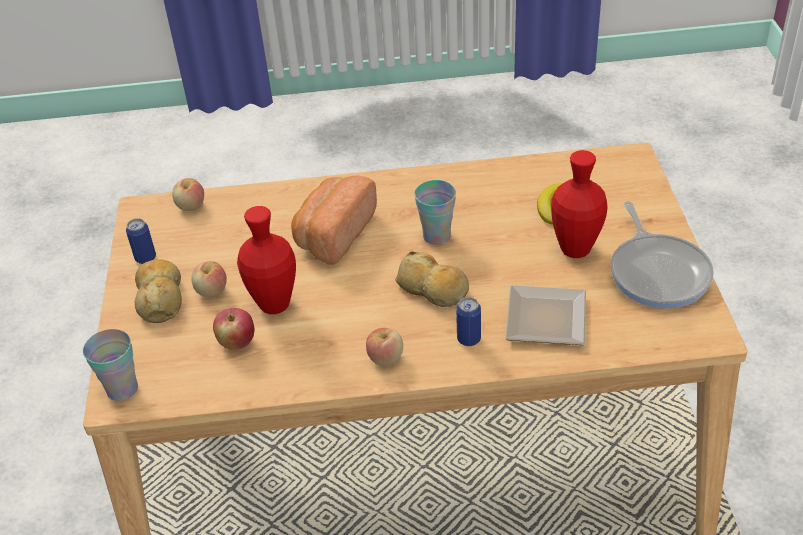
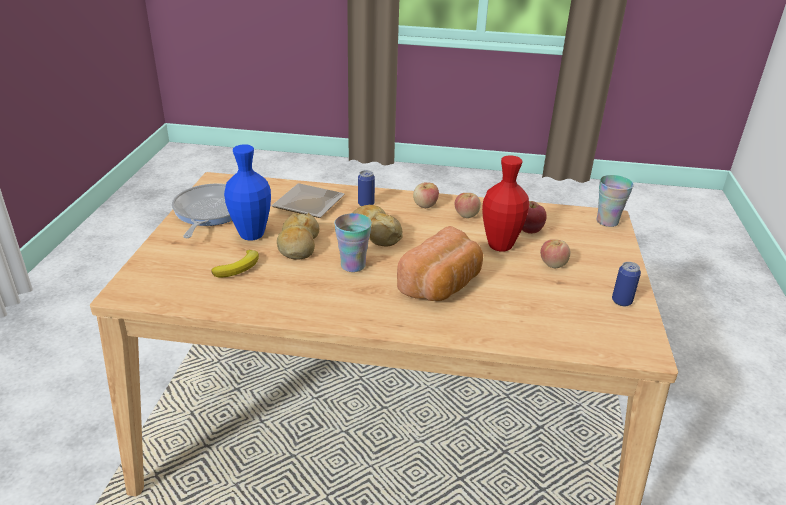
camera: 170 degrees left, 10 degrees down
bread [135,259,182,323] -> bread moved to [277,213,319,260]
apple [172,178,204,211] -> apple moved to [454,193,481,218]
red vase [551,150,608,258] -> blue vase [224,144,271,240]

